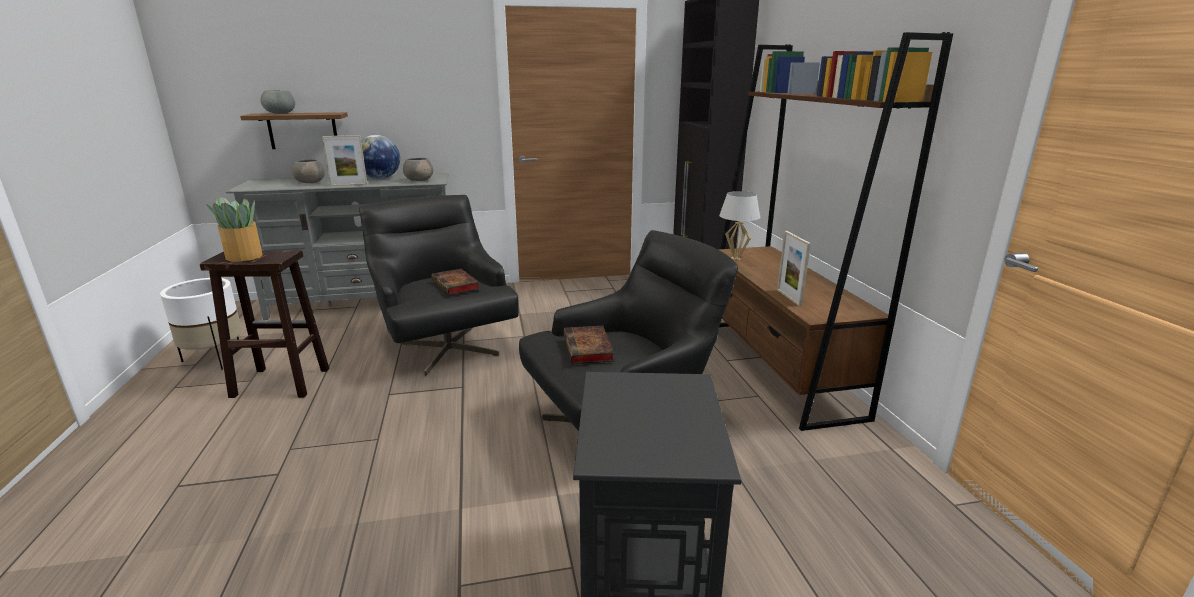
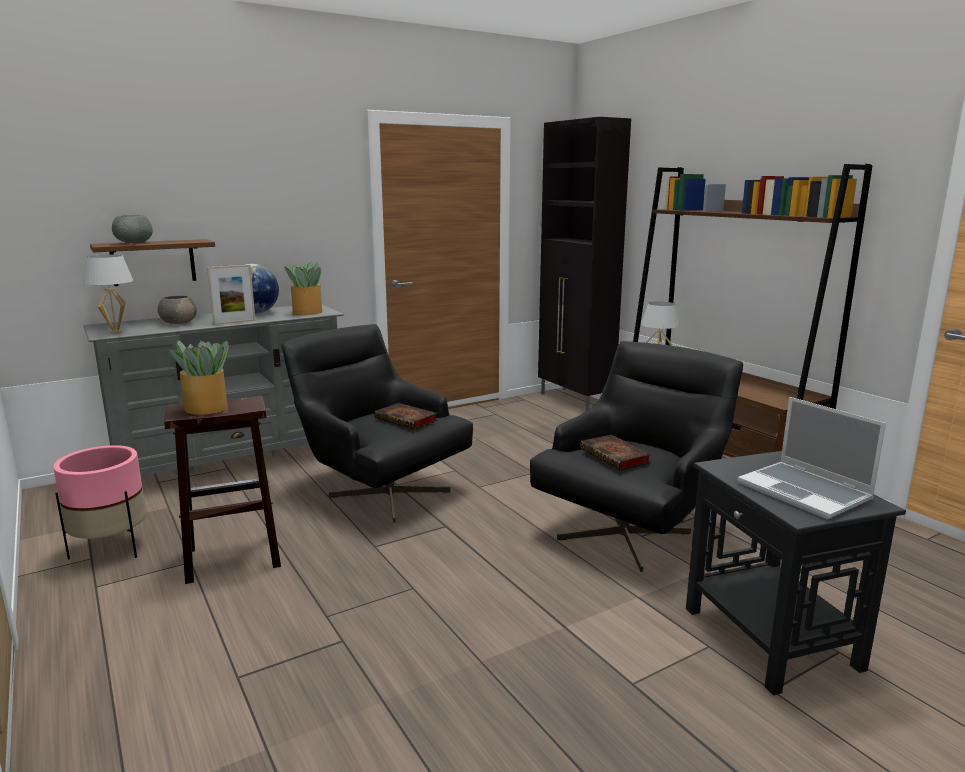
camera: 20 degrees left, 5 degrees down
white planter [160,278,242,370] -> pink planter [53,445,146,560]
grey bowl [403,158,433,181] -> potted plant [284,262,322,315]
picture frame [777,231,811,307] -> none
none -> white table lamp [83,254,134,333]
none -> laptop [738,397,886,519]

